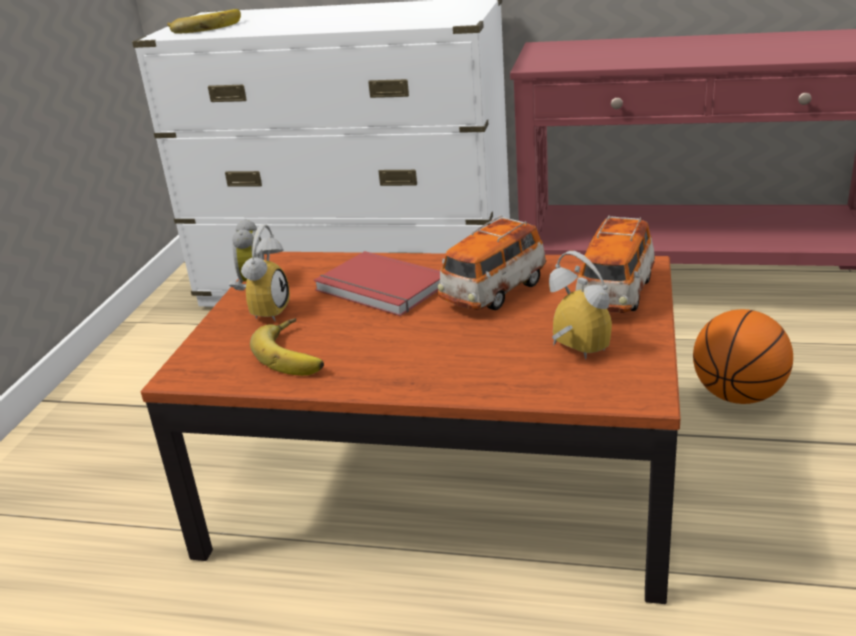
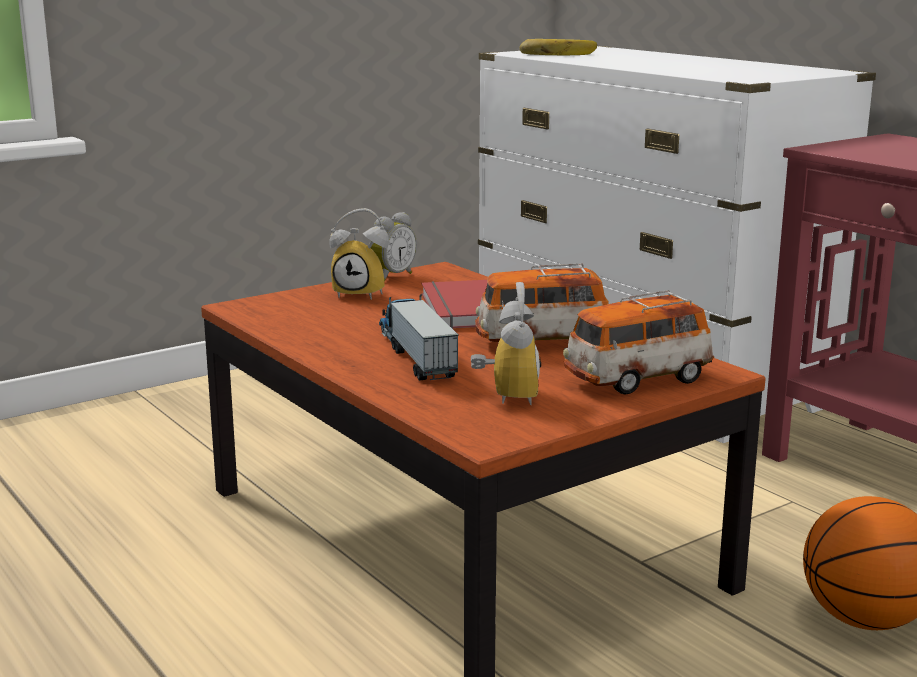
camera: 40 degrees right, 10 degrees down
alarm clock [229,224,290,321] -> alarm clock turned 45 degrees clockwise [329,208,389,300]
banana [250,318,324,376] -> none
none -> toy truck [379,294,459,381]

